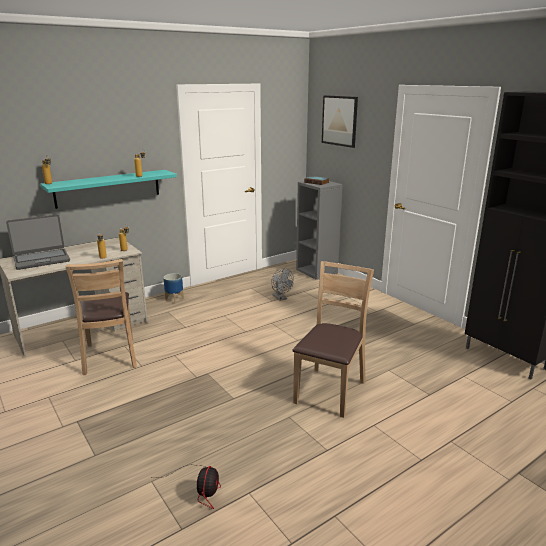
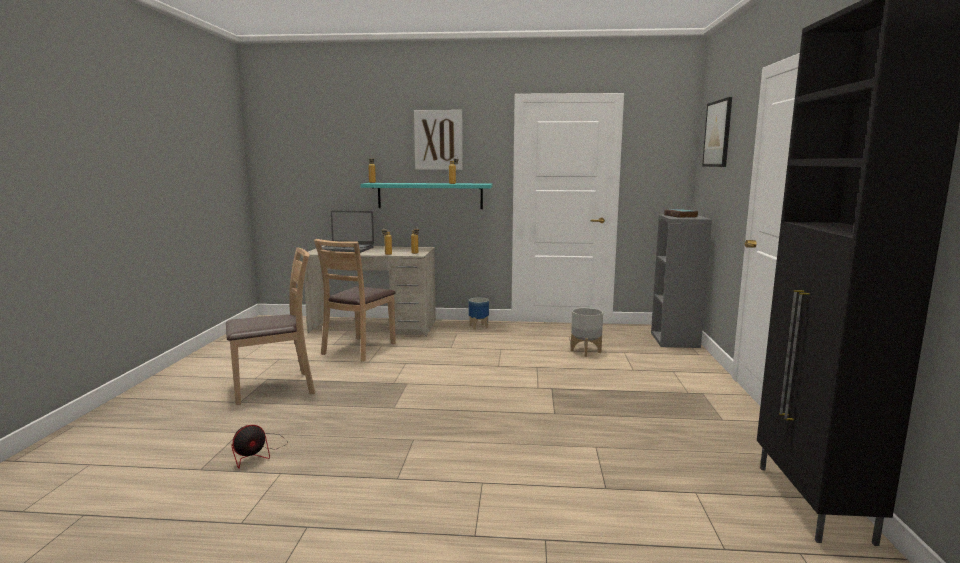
camera: 40 degrees right, 10 degrees down
grey fan [271,268,294,301] -> grey planter [571,308,603,357]
brown chair [293,261,374,418] -> brown chair moved to [226,247,315,405]
none -> picture [414,110,463,170]

